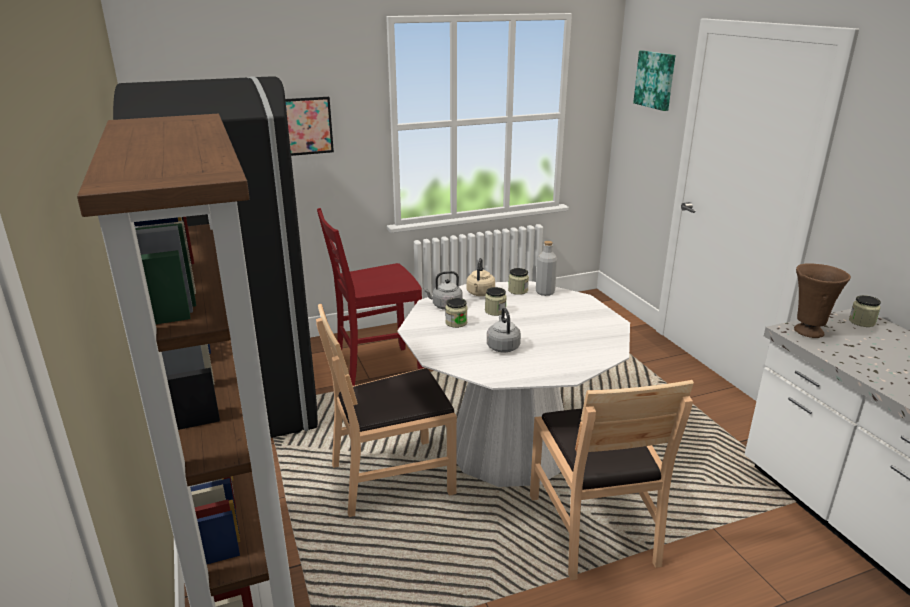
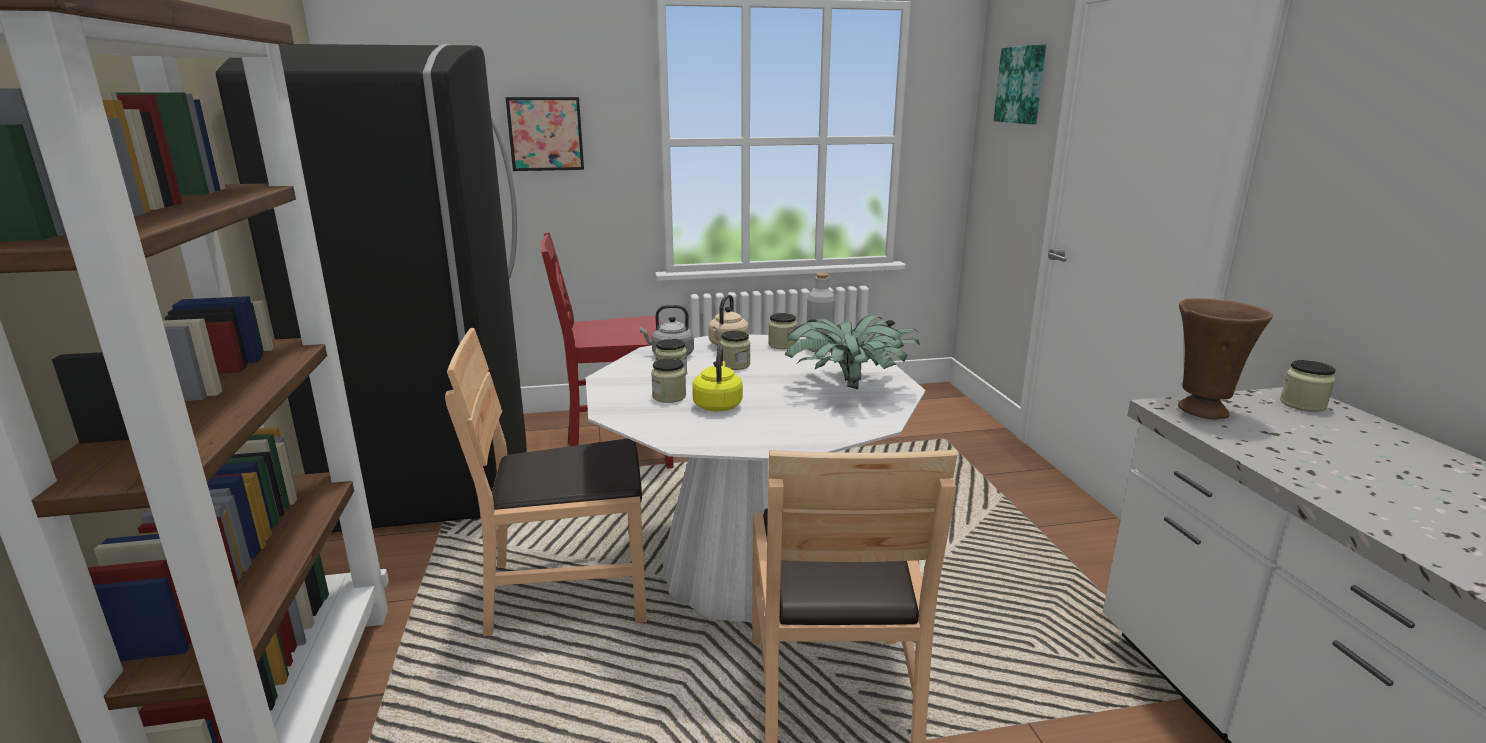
camera: 10 degrees right, 5 degrees down
grey kettle [487,307,521,352] -> yellow kettle [692,345,743,411]
none -> jar [651,358,686,403]
none -> potted plant [784,315,920,389]

